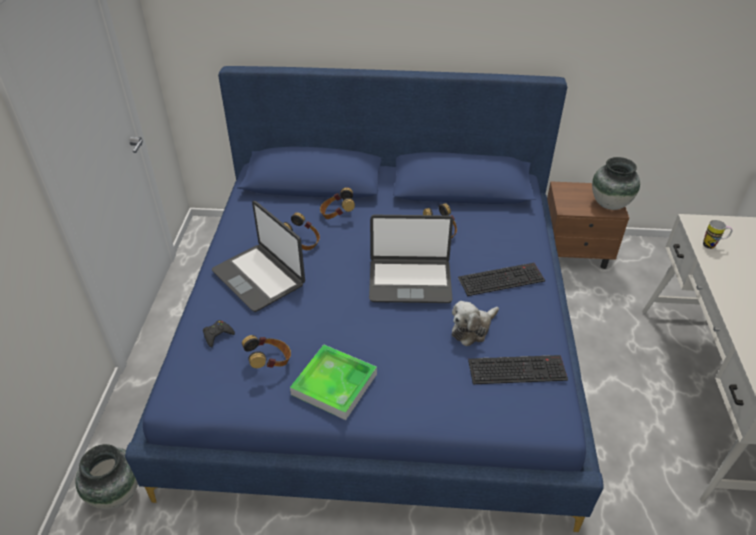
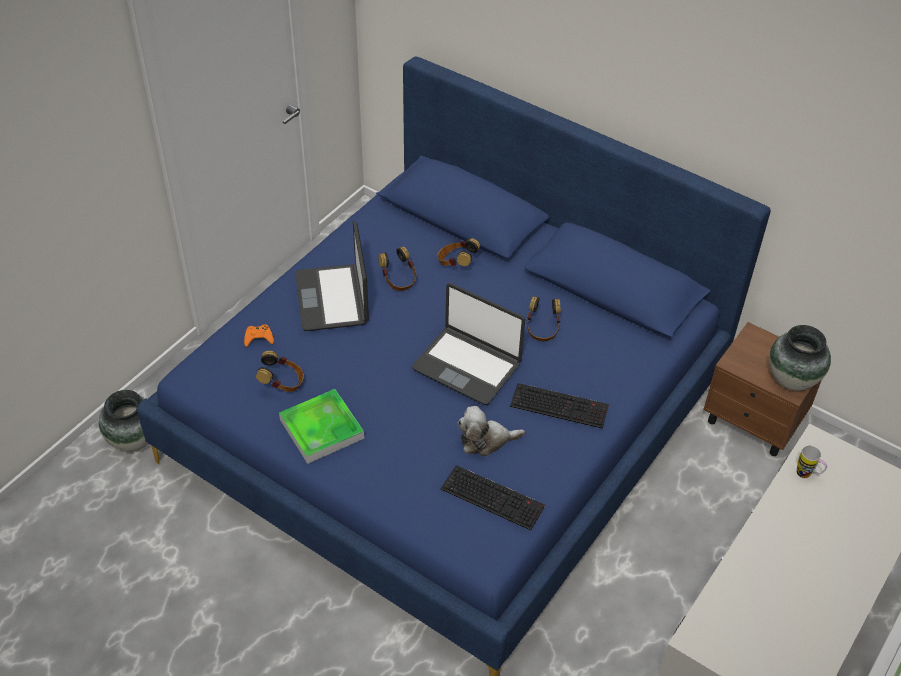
camera: 30 degrees right, 5 degrees up
black game controller [203,320,235,347] -> orange game controller [244,324,274,347]

